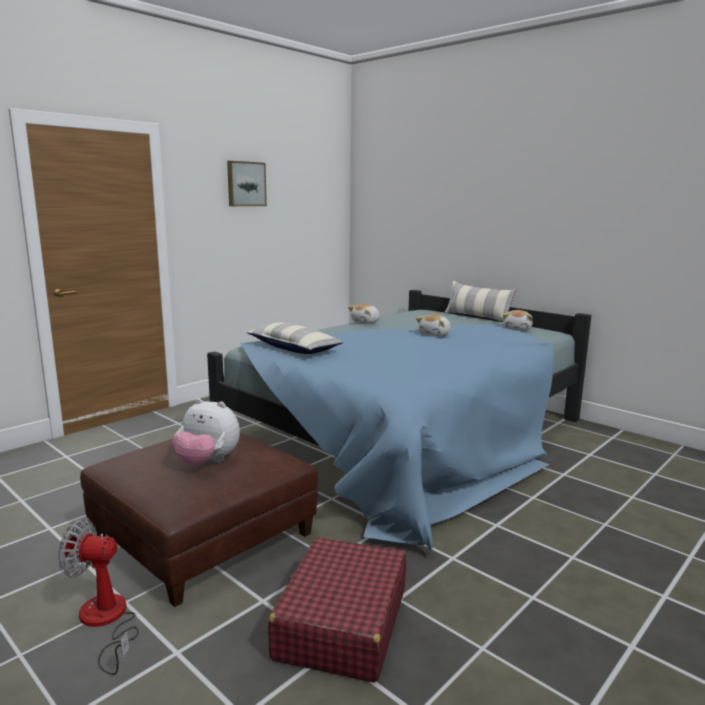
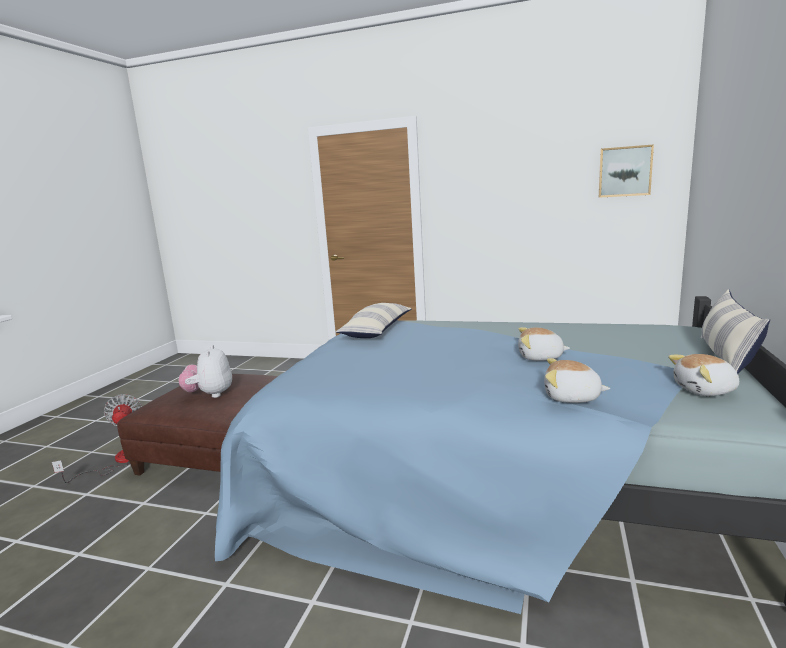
camera: 65 degrees right, 0 degrees up
picture [227,161,267,206] -> picture moved to [599,144,654,198]
red suitcase [268,537,406,683] -> none
plush toy [348,304,380,324] -> plush toy moved to [544,358,610,403]

